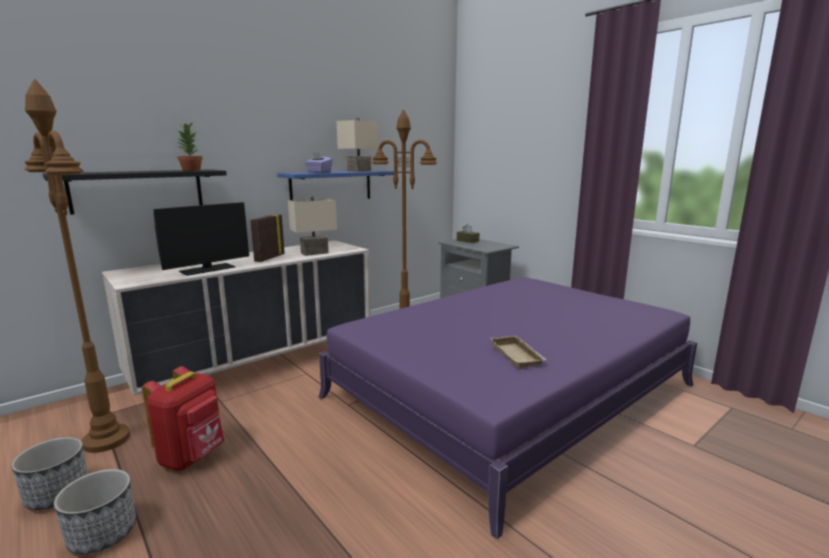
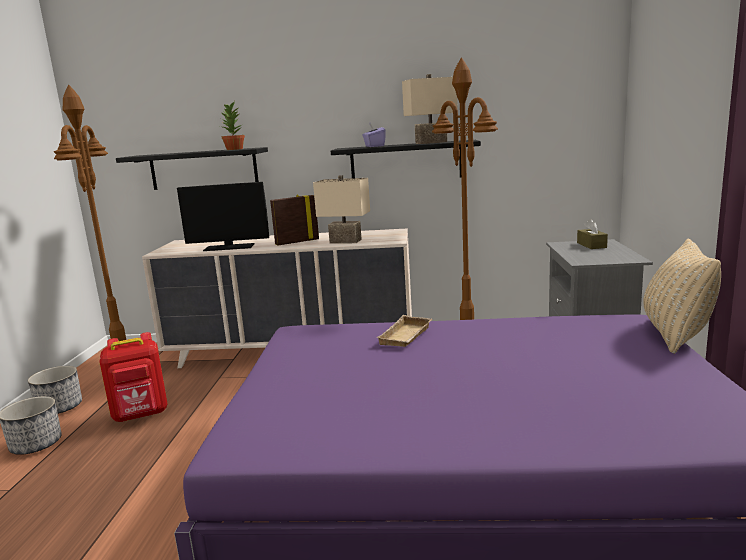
camera: 45 degrees right, 0 degrees up
blue shelf [277,170,394,200] -> black shelf [331,140,481,178]
beige tray [491,335,547,369] -> beige tray moved to [376,315,432,347]
none -> beige pillow [643,239,721,354]

